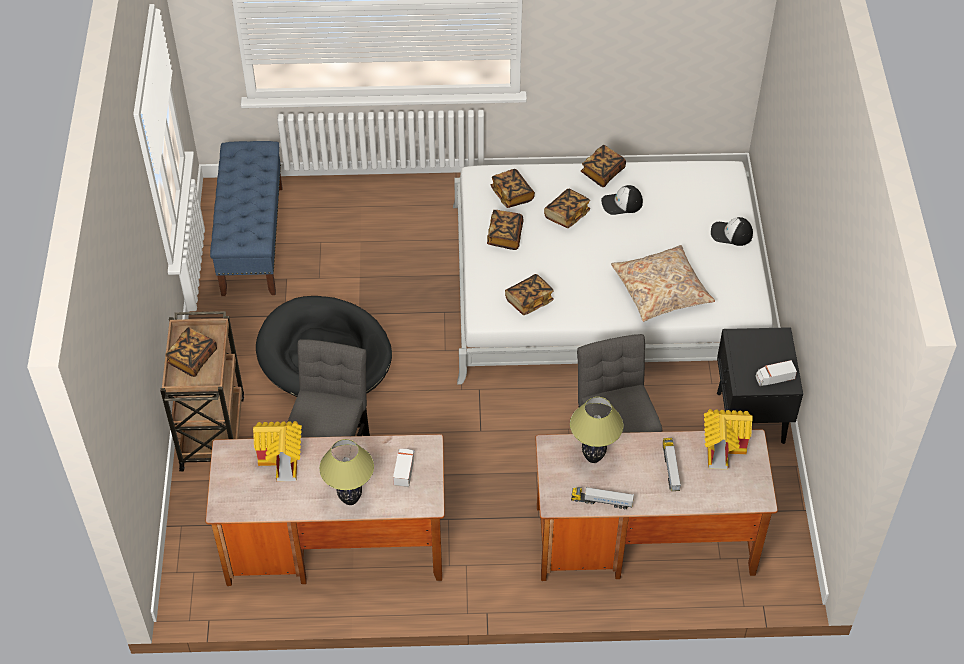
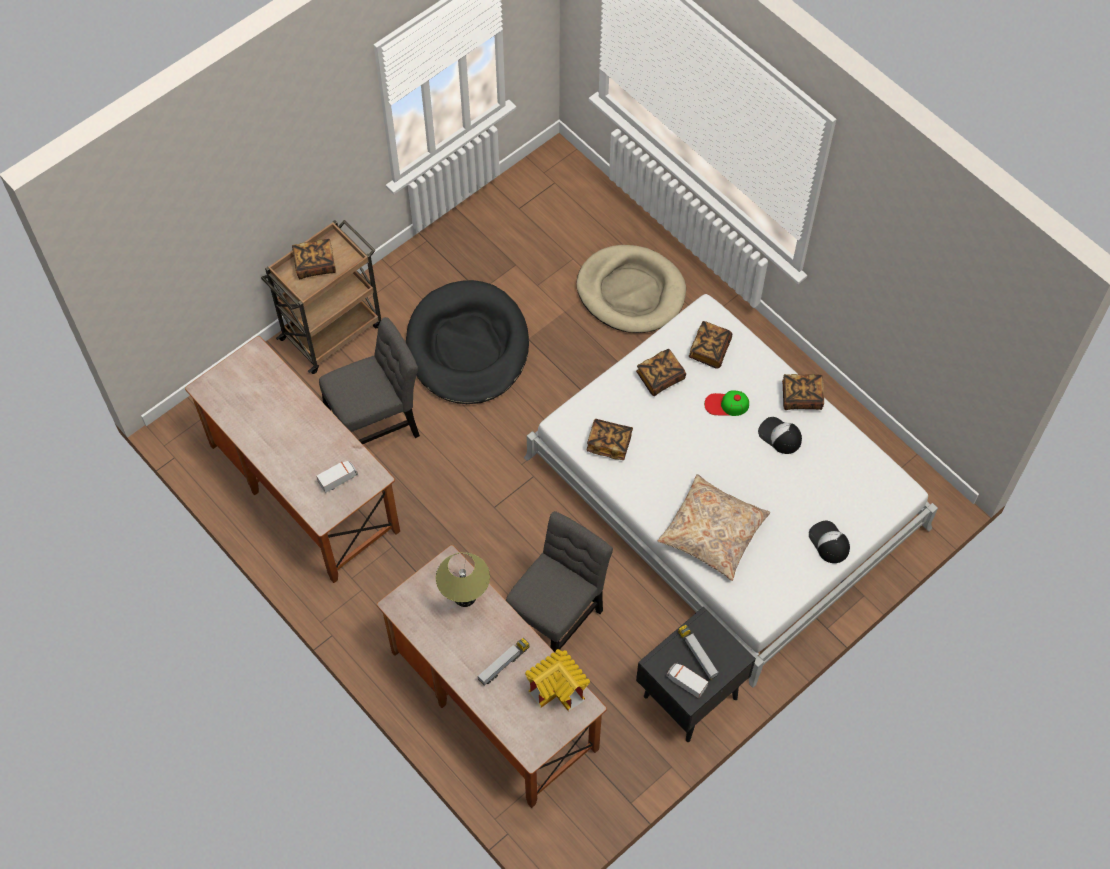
camera: 50 degrees right, 10 degrees up
blue bench [210,141,282,296] -> none
toy house [253,421,302,481] -> none
table lamp [319,439,374,505] -> none
book [544,189,590,228] -> cap [704,391,749,416]
toy truck [571,487,634,509] -> toy truck moved to [678,625,719,680]
none -> beige dog bed [576,245,686,333]

